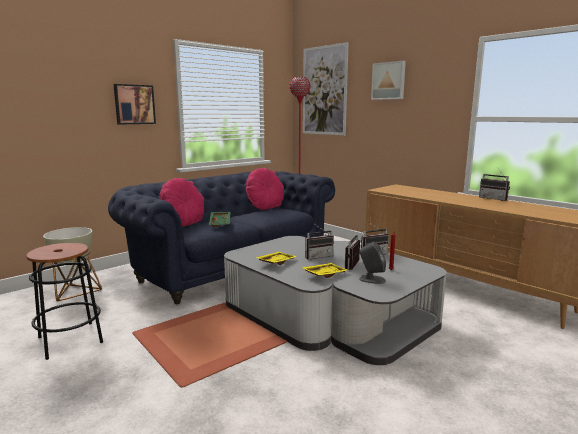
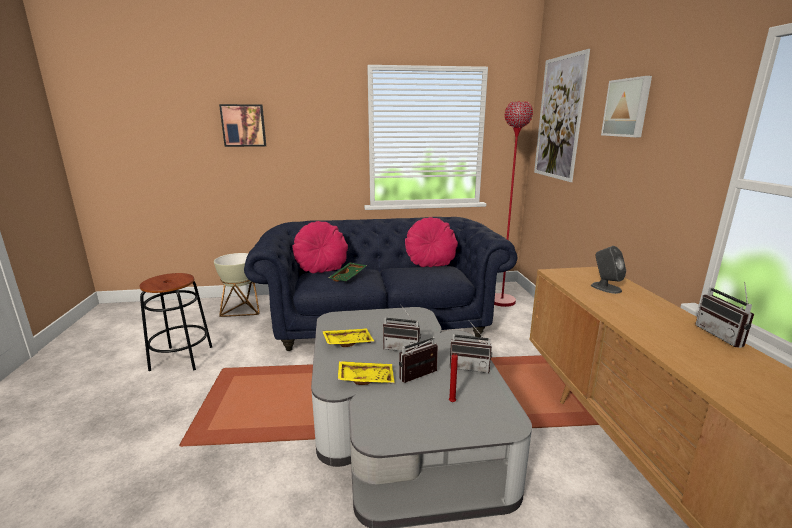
camera: 35 degrees right, 5 degrees up
picture [113,84,156,124] -> picture moved to [219,104,266,147]
grey speaker [359,242,386,284] -> grey speaker moved to [591,246,626,294]

